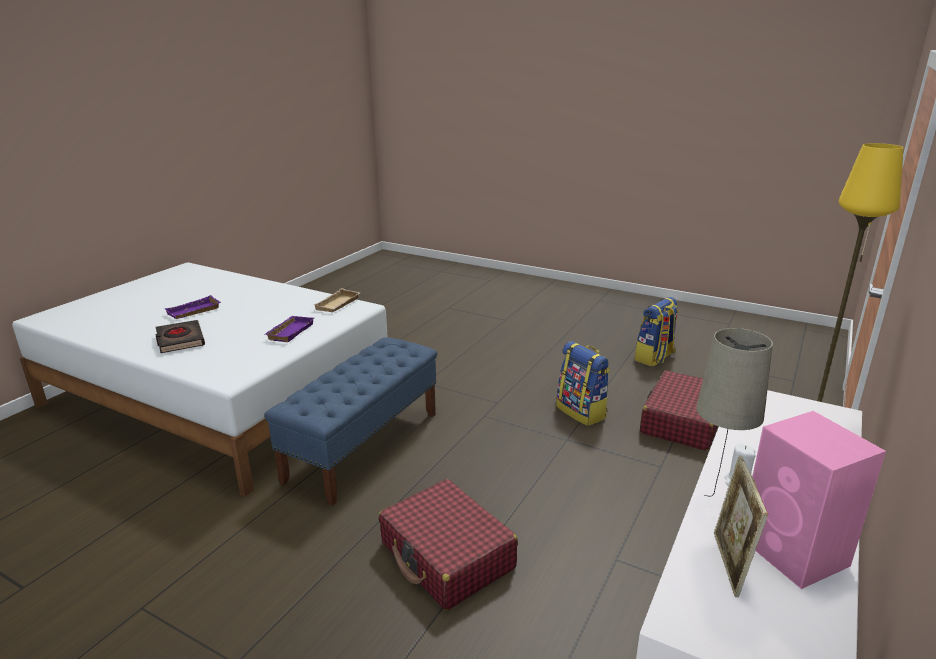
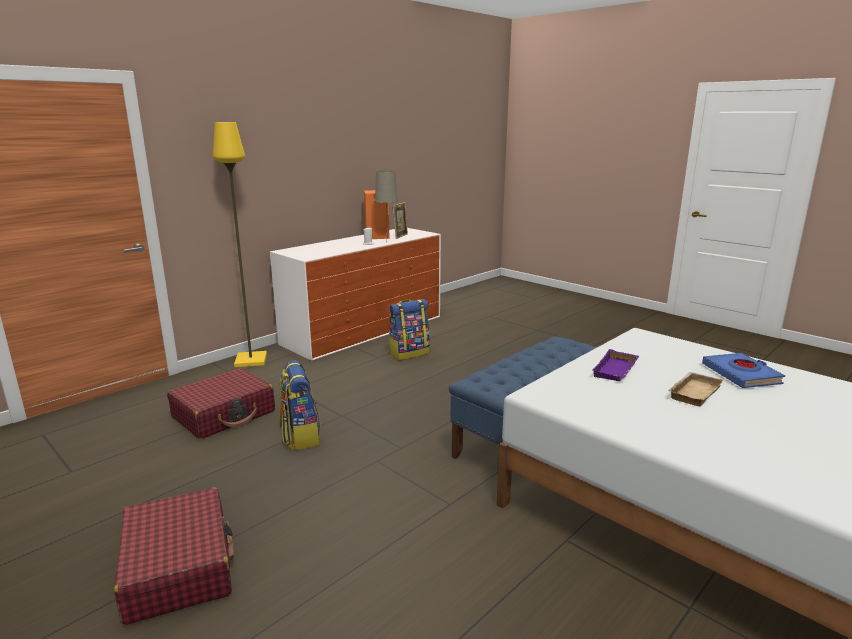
camera: 165 degrees left, 5 degrees down
black book [155,320,205,353] -> blue book [702,353,785,388]
purple tray [165,295,221,319] -> none
beige tray [313,288,361,312] -> beige tray moved to [668,372,723,407]
red suitcase [379,479,518,610] -> red suitcase moved to [114,487,234,625]
backpack [635,297,679,366] -> backpack moved to [389,299,430,360]
pink speaker [752,411,886,589] -> orange speaker [364,190,389,239]

